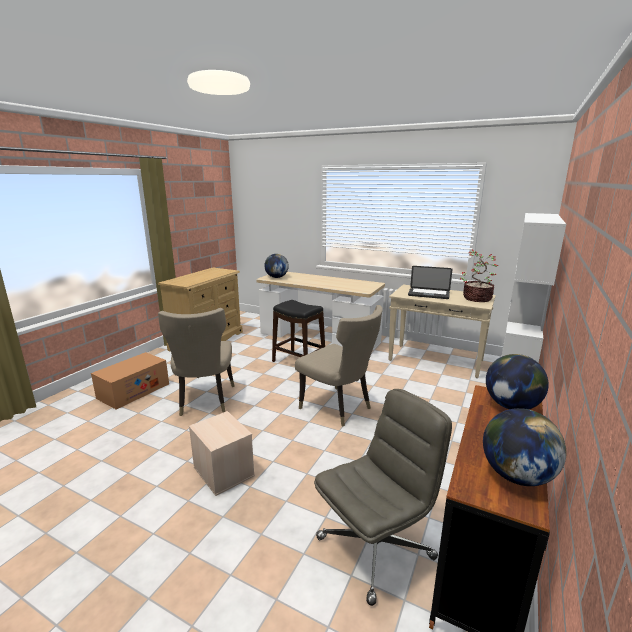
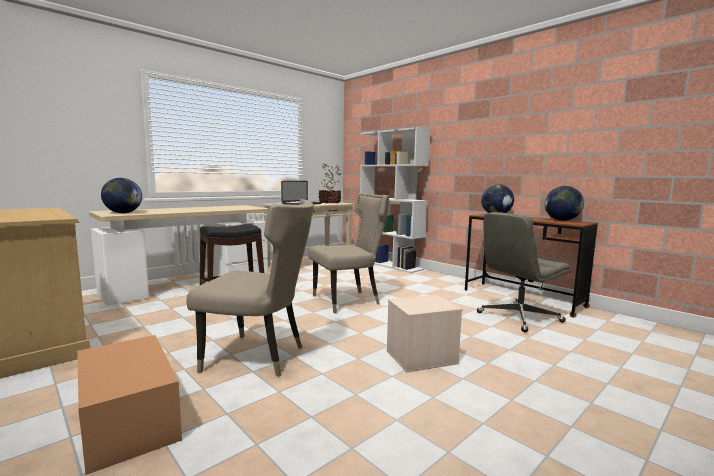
camera: 70 degrees left, 10 degrees down
grey office chair [314,389,452,606] -> grey office chair turned 105 degrees counterclockwise [477,212,571,332]

